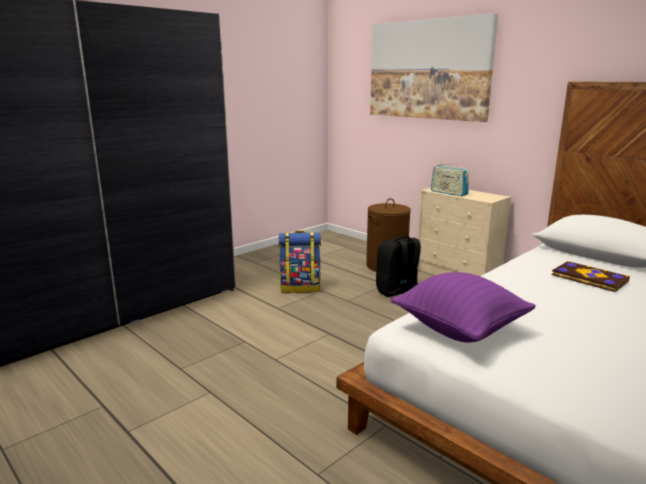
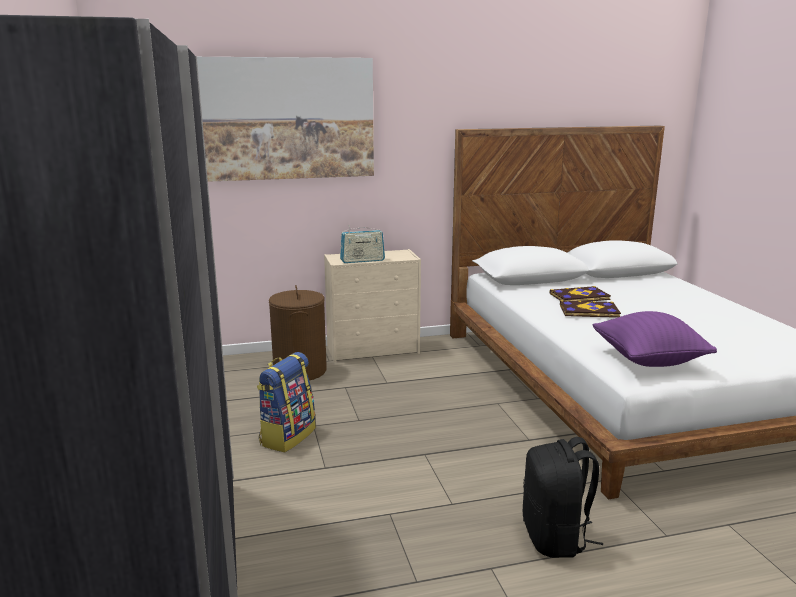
camera: 60 degrees left, 0 degrees up
black backpack [376,236,421,297] -> black backpack moved to [523,437,603,558]
none -> book [560,300,621,318]

